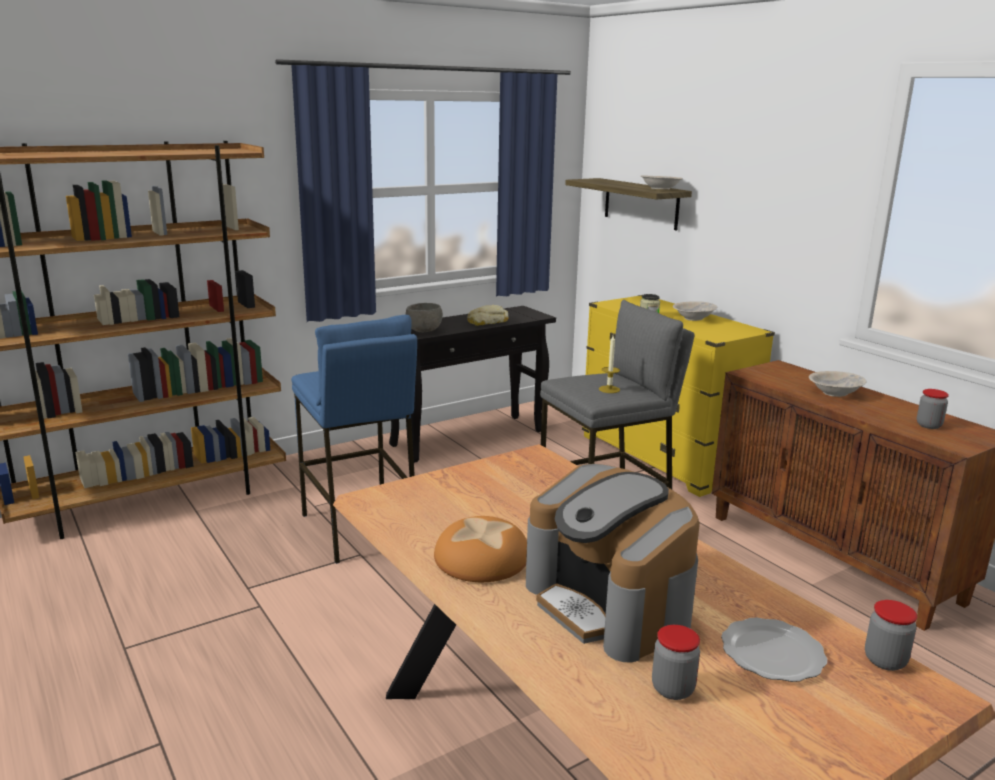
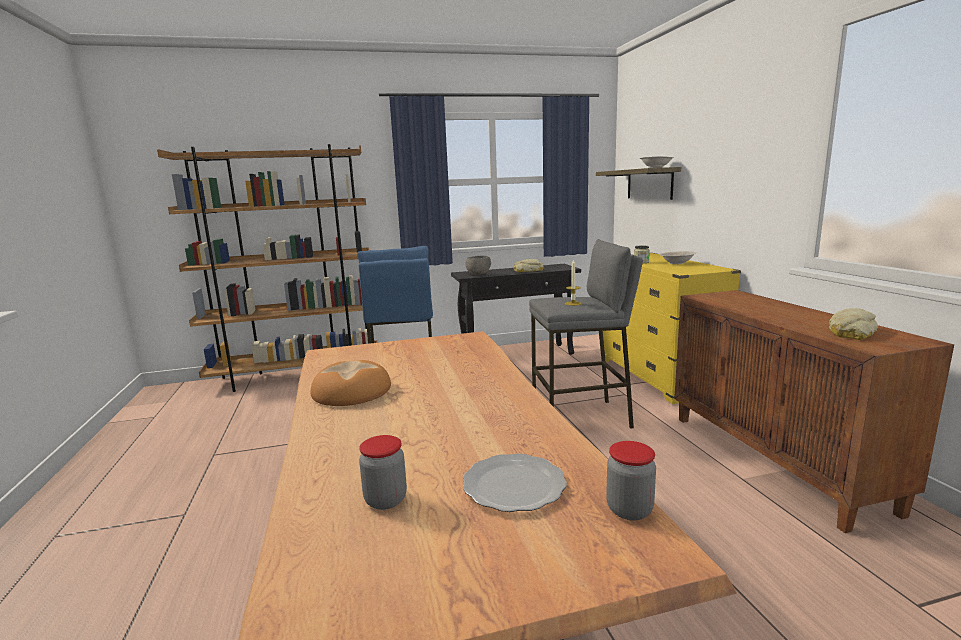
camera: 20 degrees right, 5 degrees down
coffee machine [526,464,700,662] -> none
beige bowl [809,371,867,397] -> none
jar [917,389,949,429] -> bread [829,308,878,340]

